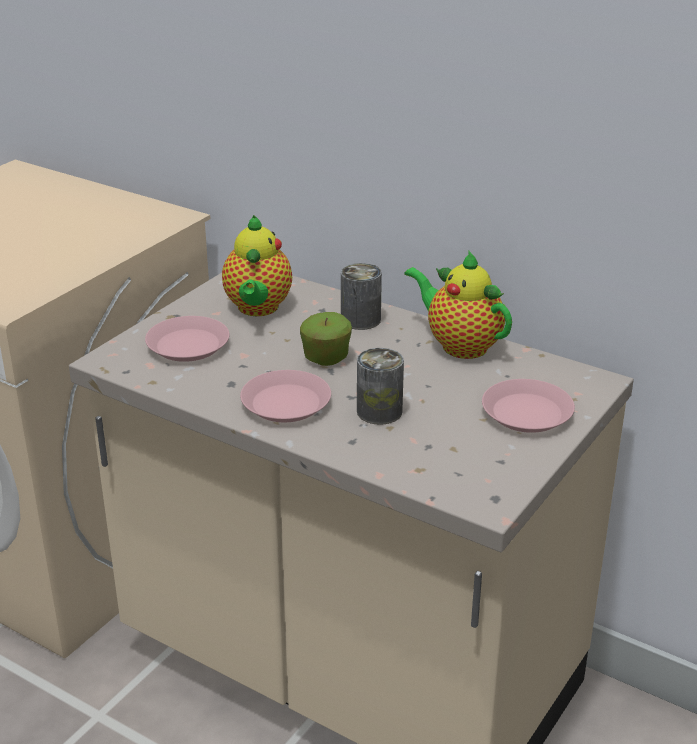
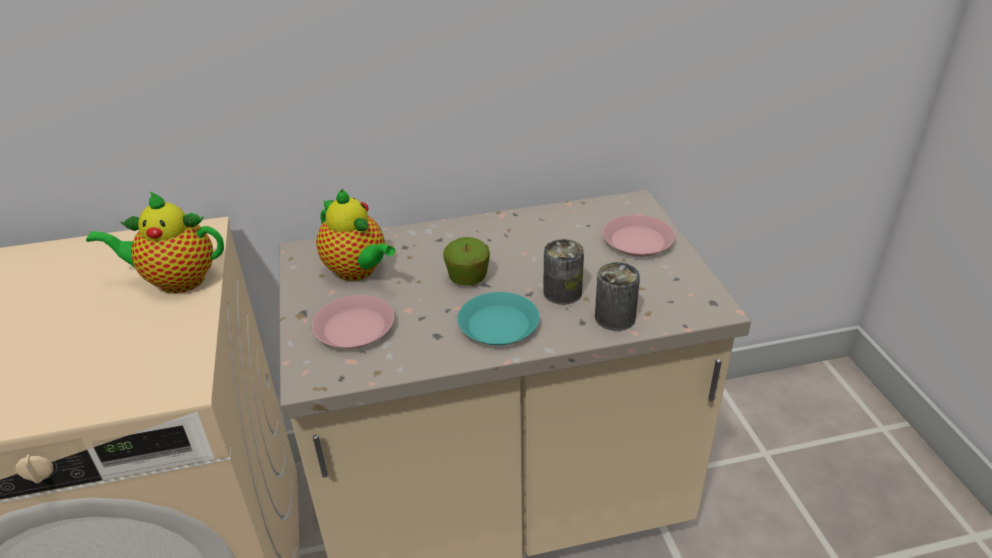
camera: 45 degrees left, 5 degrees up
pink plate [240,370,331,422] -> turquoise plate [458,292,540,345]
can [341,263,382,330] -> can moved to [595,262,640,331]
teapot [404,251,512,359] -> teapot moved to [86,191,224,293]

